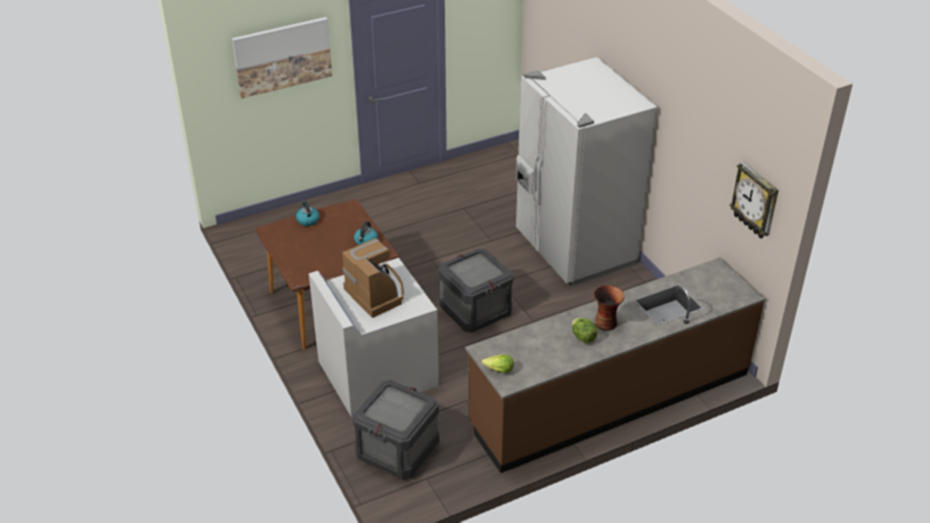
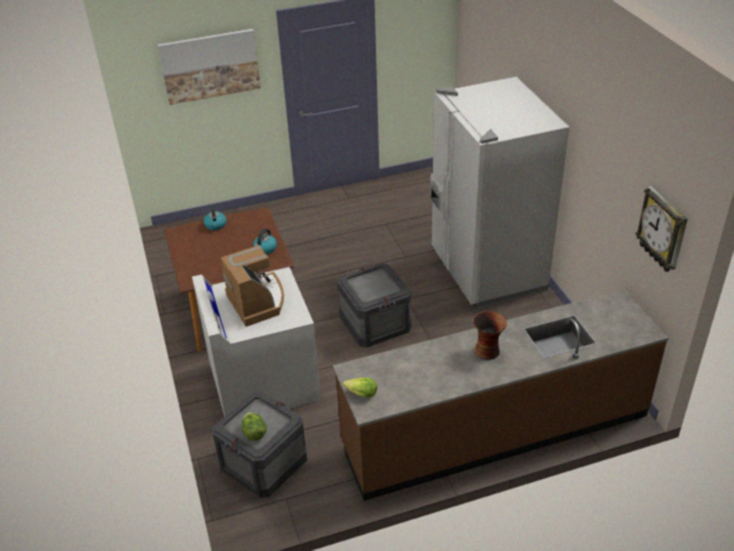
camera: 10 degrees right, 0 degrees up
lettuce [572,318,598,343] -> lettuce moved to [242,412,267,441]

